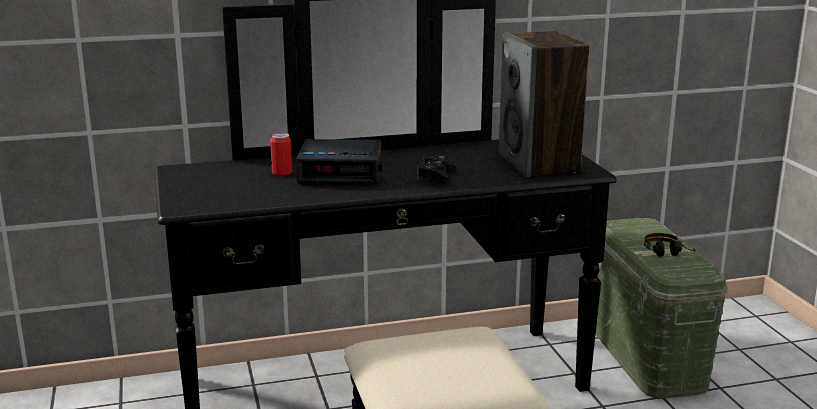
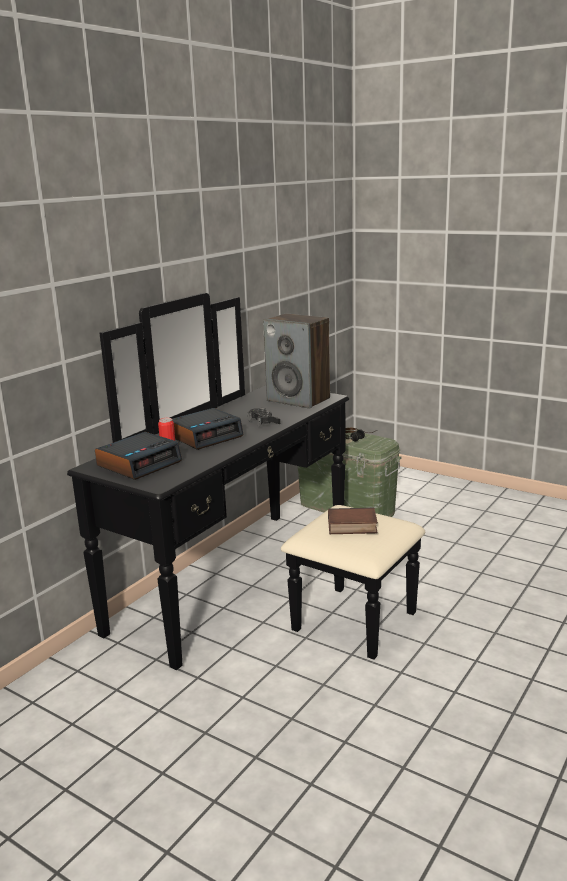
camera: 40 degrees left, 0 degrees up
none -> alarm clock [95,432,182,480]
none -> book [328,508,378,534]

